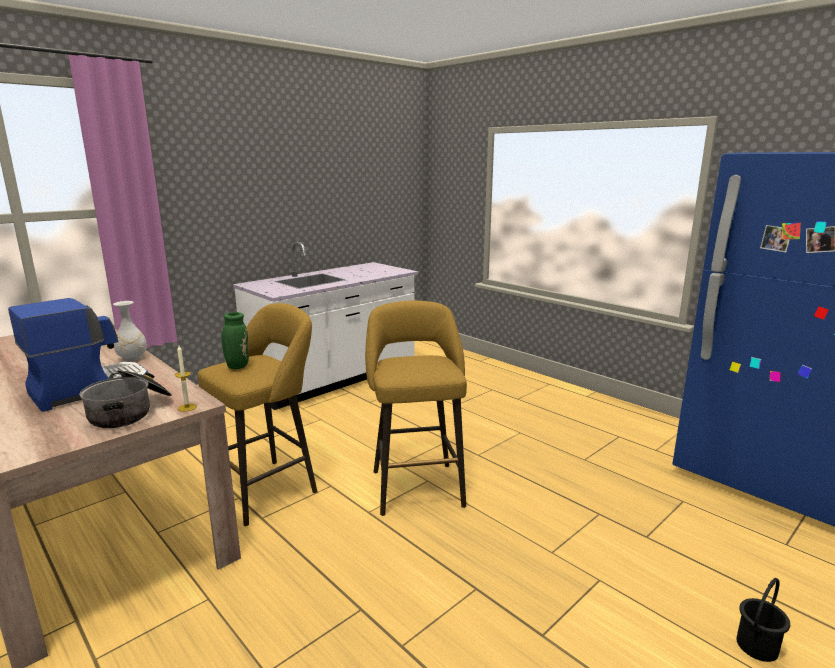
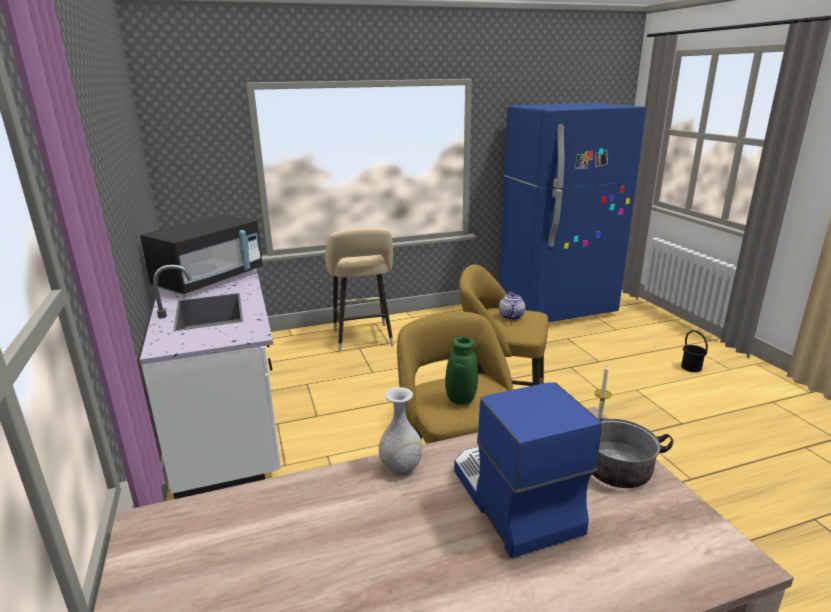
camera: 65 degrees left, 5 degrees up
none -> black microwave [140,215,263,294]
none -> beige stool [325,228,394,352]
none -> teapot [499,292,525,320]

